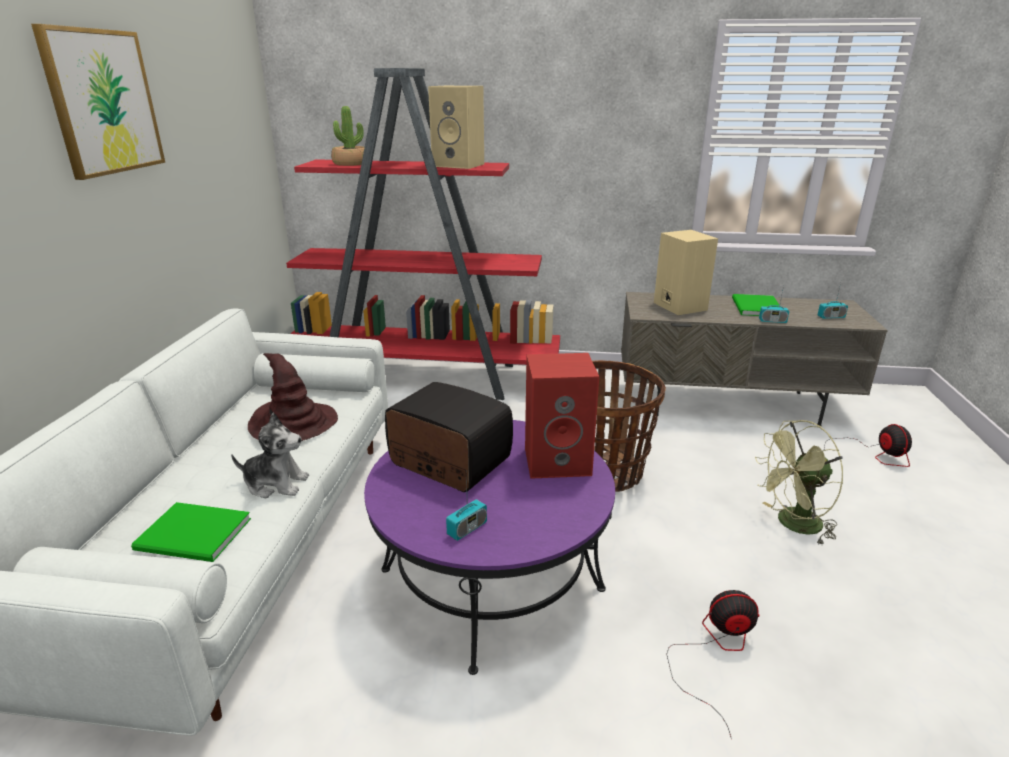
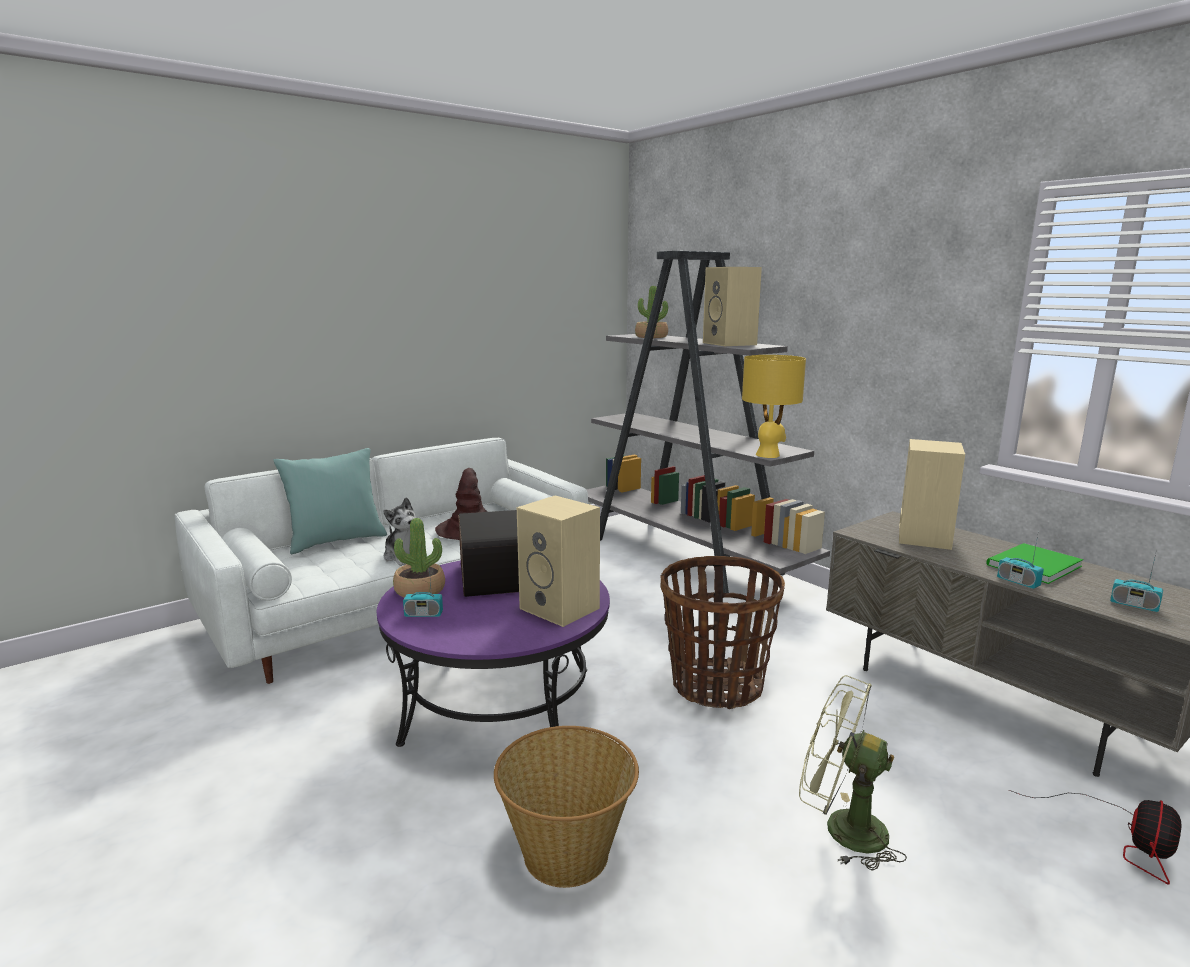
camera: 45 degrees right, 10 degrees down
picture [31,24,165,180] -> none
green book [131,502,251,562] -> none
red bookcase [286,68,560,400] -> grey bookcase [587,251,830,593]
red speaker [525,353,599,479] -> beige speaker [517,495,600,627]
fan [667,590,760,739] -> basket [494,726,639,888]
none -> turquoise pillow [274,448,387,554]
none -> potted plant [393,518,445,598]
none -> yellow table lamp [742,355,806,458]

